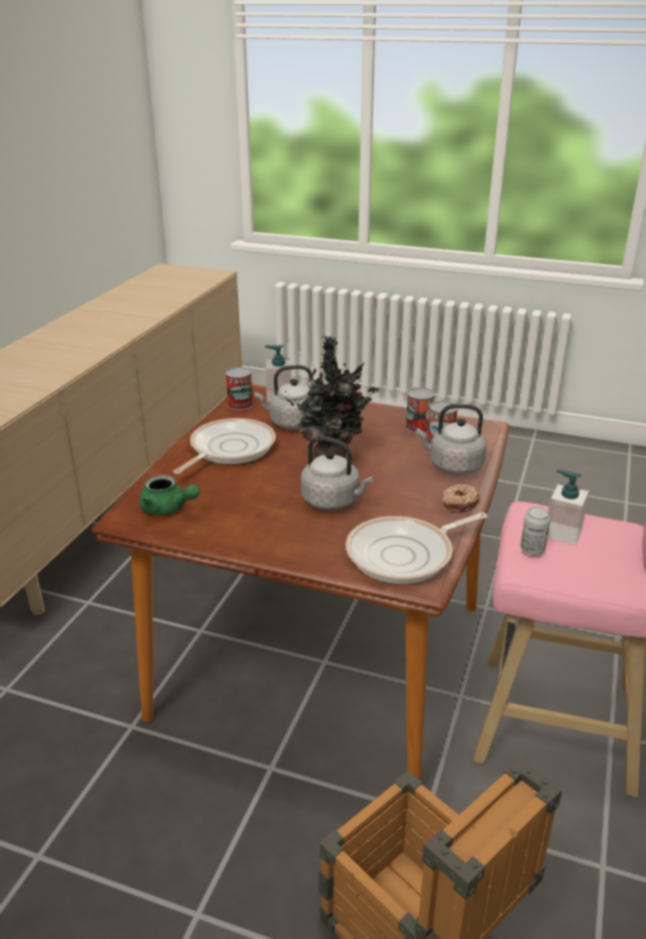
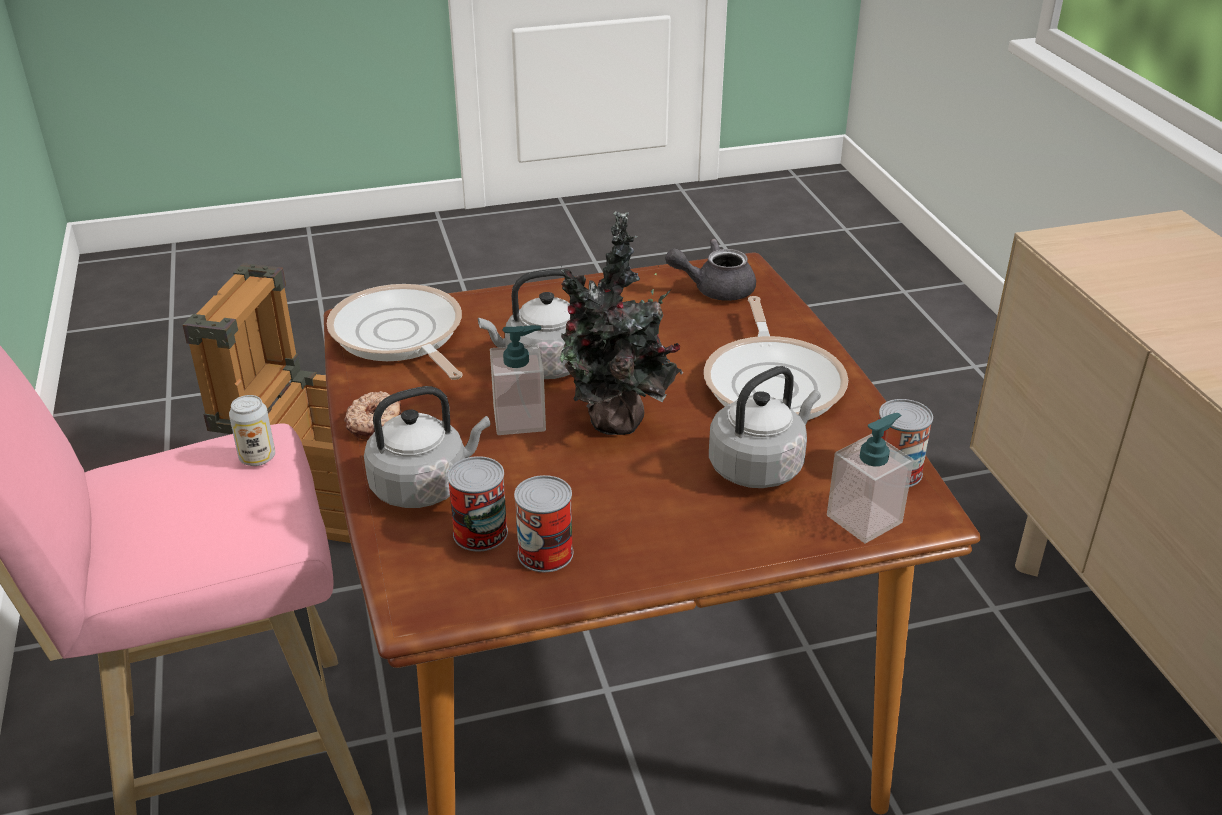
camera: 145 degrees right, 5 degrees up
green teapot [139,475,200,515] -> grey teapot [665,239,756,301]
frying pan [345,512,487,584] -> frying pan turned 60 degrees counterclockwise [327,284,463,380]
soap dispenser [547,470,589,545] -> soap dispenser moved to [490,325,546,435]

